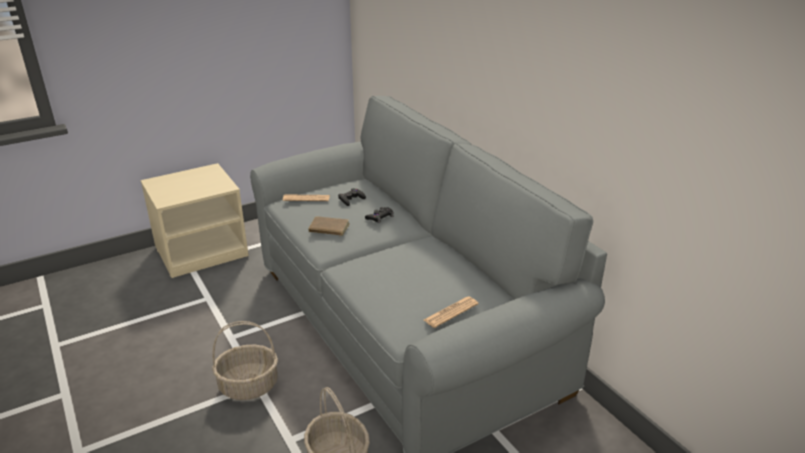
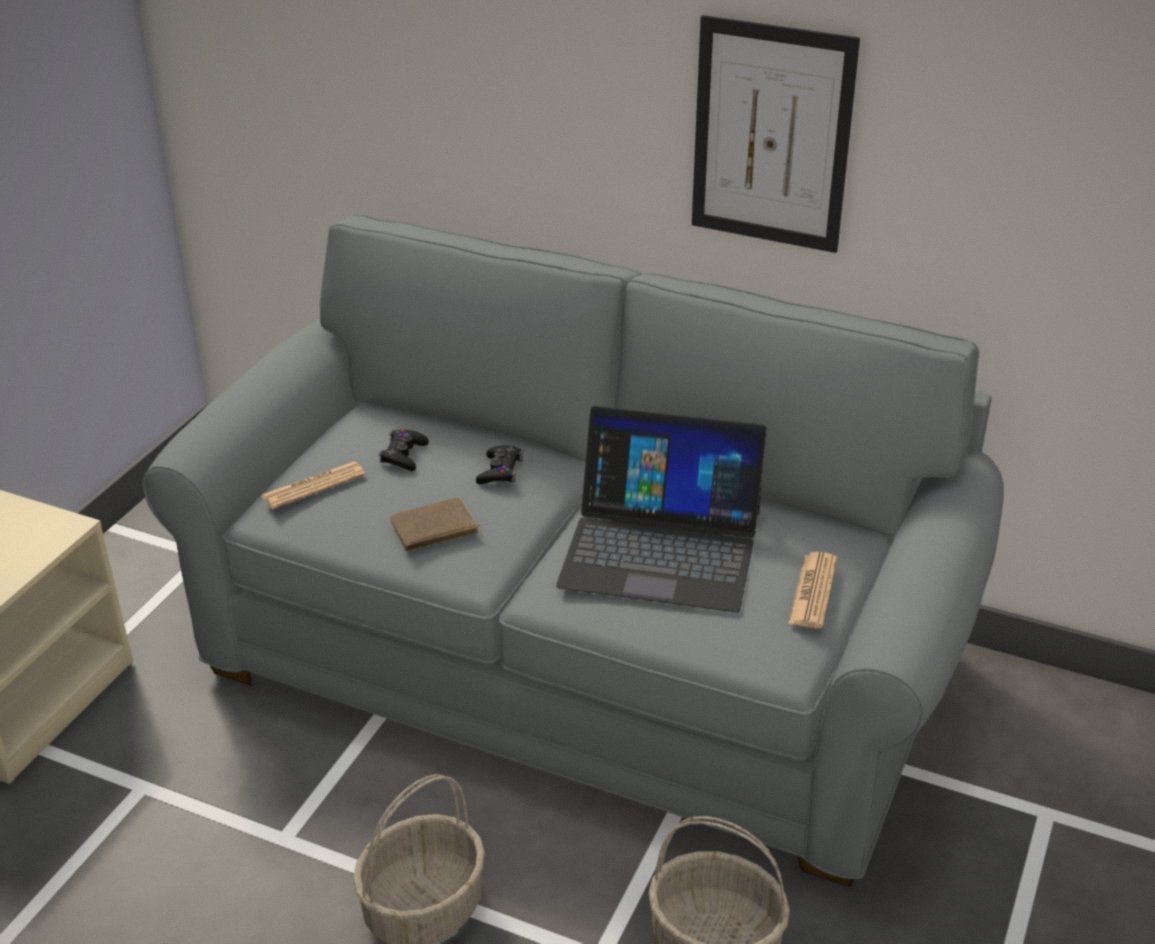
camera: 35 degrees left, 5 degrees up
none -> laptop [556,406,767,612]
none -> picture [692,15,860,253]

